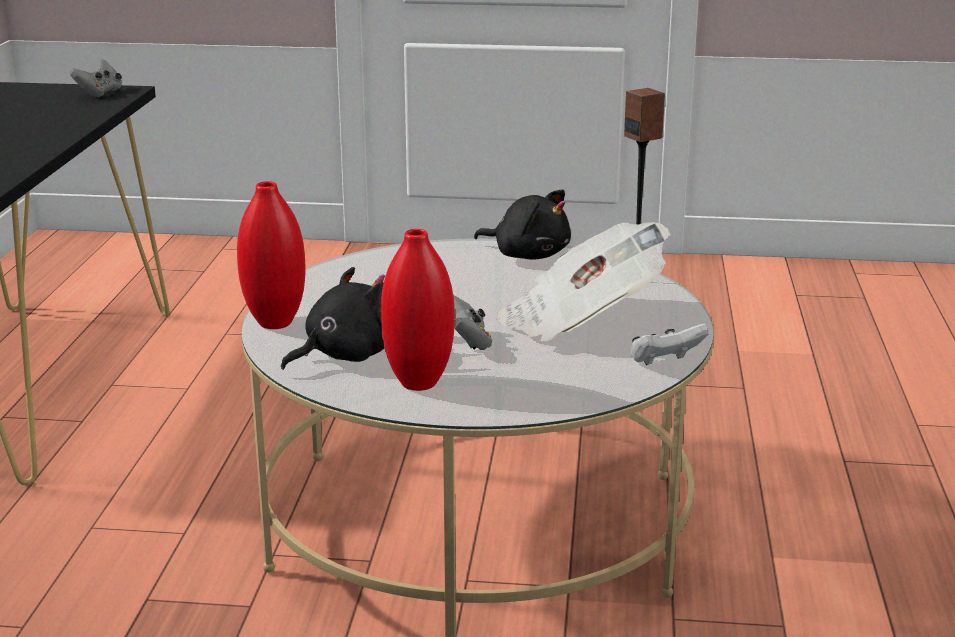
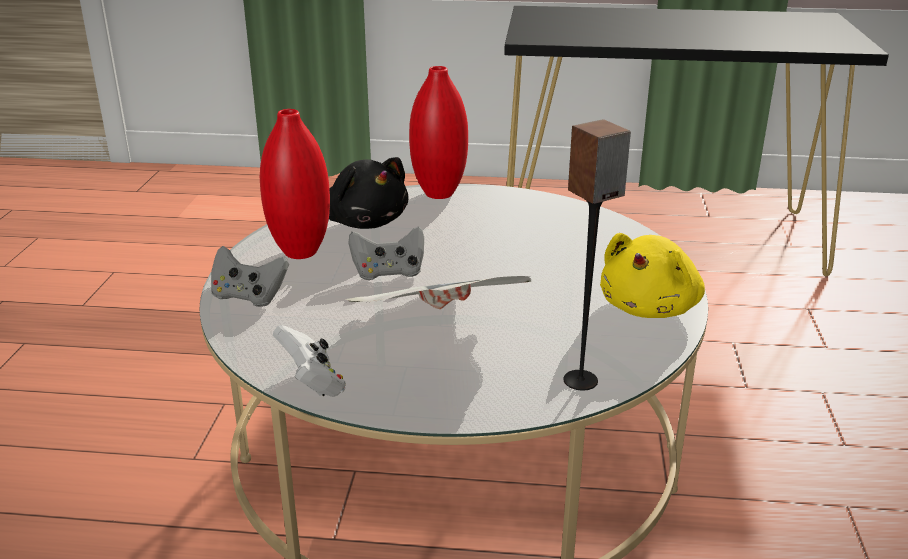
camera: 90 degrees right, 5 degrees up
grey game controller [70,59,122,97] -> grey game controller moved to [211,246,289,307]
black plush toy [474,189,571,260] -> yellow plush toy [600,233,705,318]

